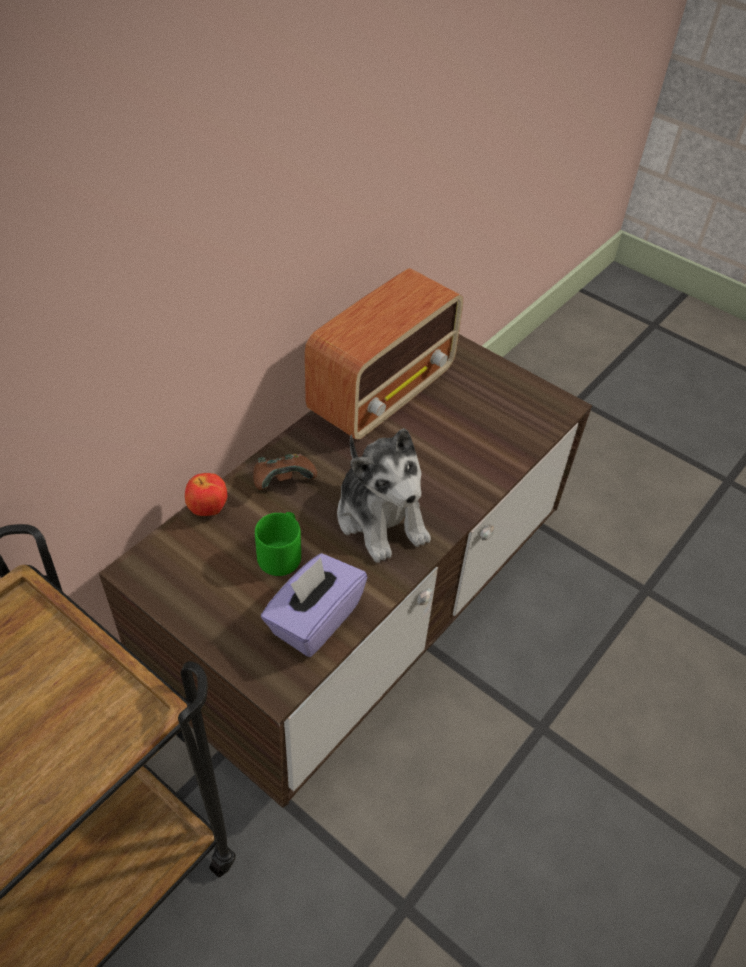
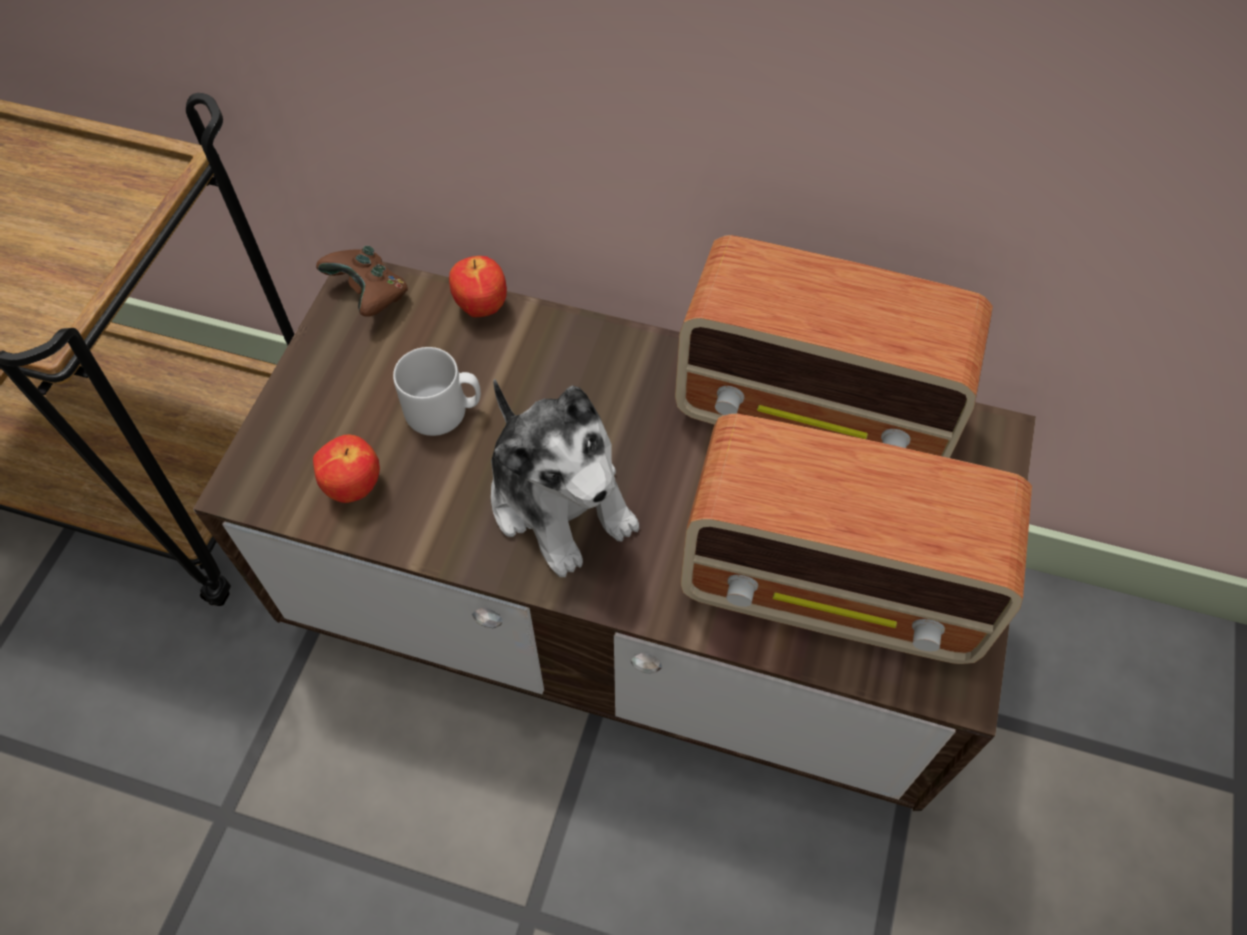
camera: 70 degrees right, 10 degrees up
brown game controller [253,454,317,490] -> brown game controller moved to [316,246,408,317]
green mug [255,512,301,576] -> grey mug [393,347,481,436]
purple tissue box [261,553,368,657] -> apple [313,434,380,503]
plush toy [337,428,431,563] -> plush toy turned 75 degrees counterclockwise [491,379,639,577]
none -> radio [680,414,1032,664]

